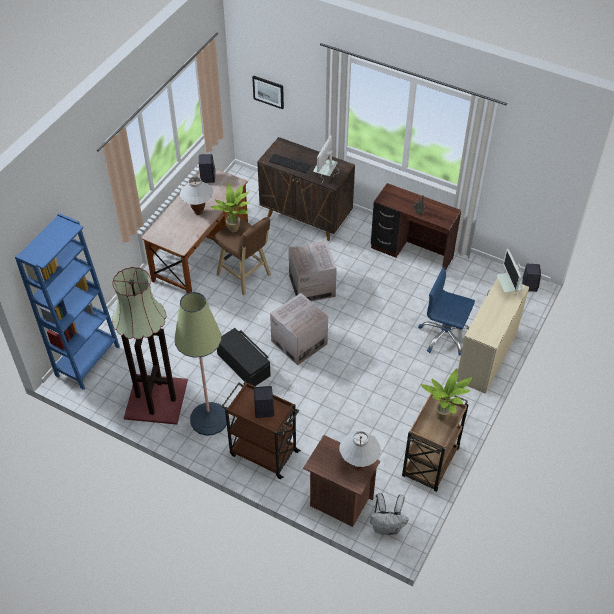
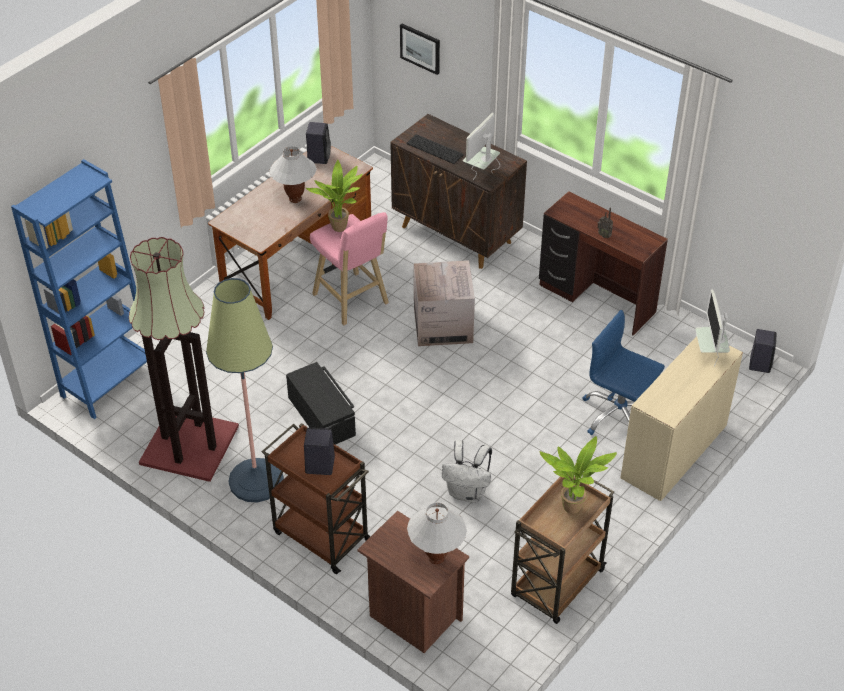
camera: 10 degrees right, 5 degrees down
brown stool [214,217,271,295] -> pink stool [310,212,389,325]
cardboard box [270,293,328,366] -> none
white backpack [370,493,409,535] -> white backpack moved to [442,440,492,503]

